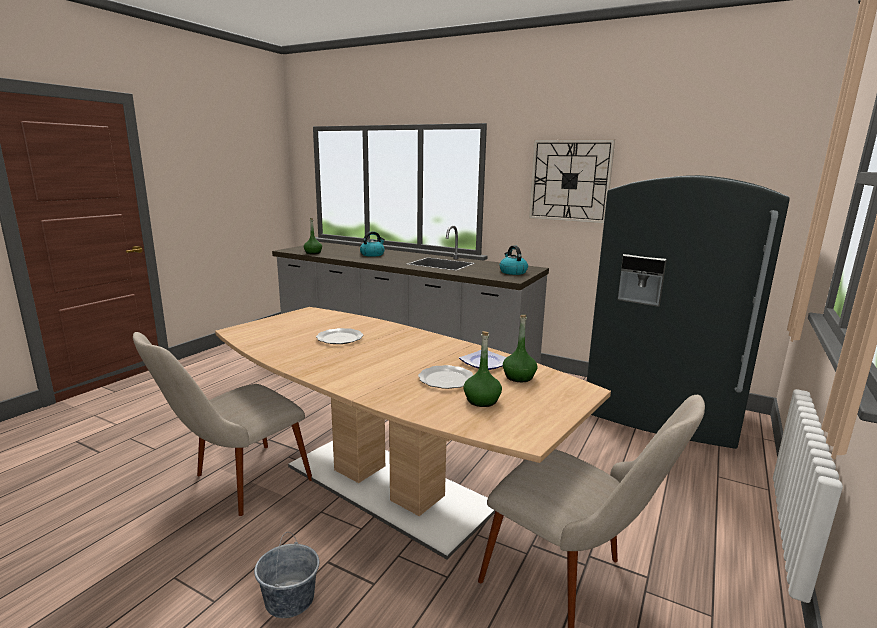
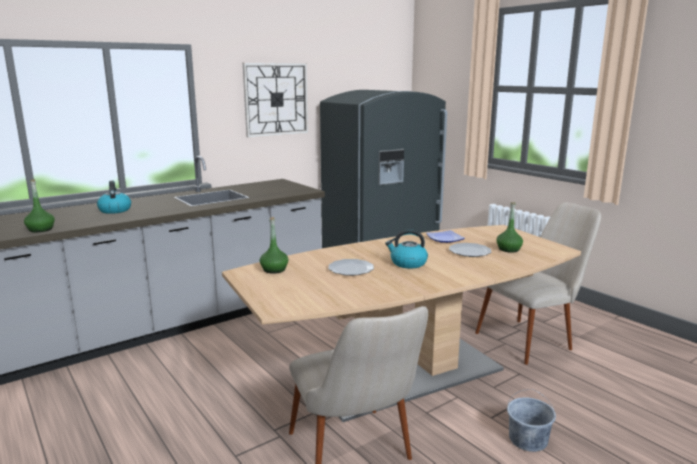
camera: 65 degrees left, 0 degrees up
kettle [499,245,528,275] -> kettle moved to [385,229,428,269]
green bottle [503,315,537,382] -> green bottle moved to [260,217,288,274]

